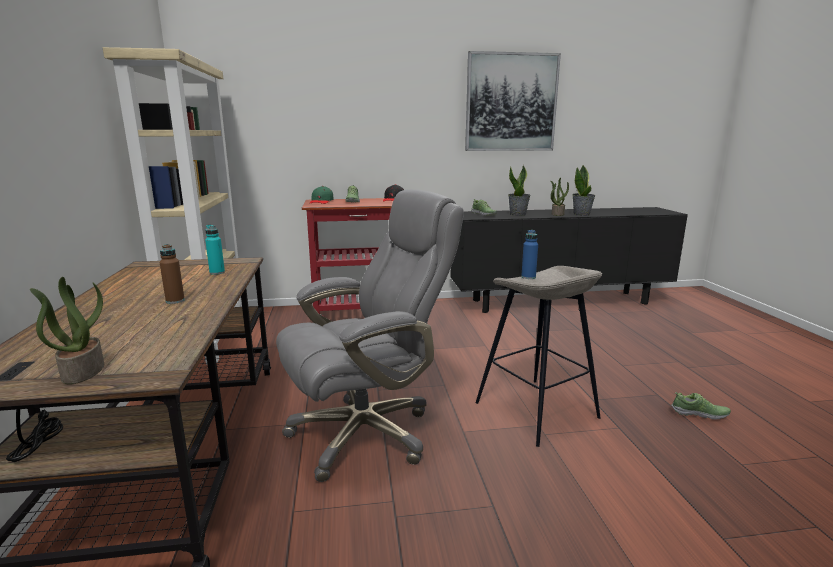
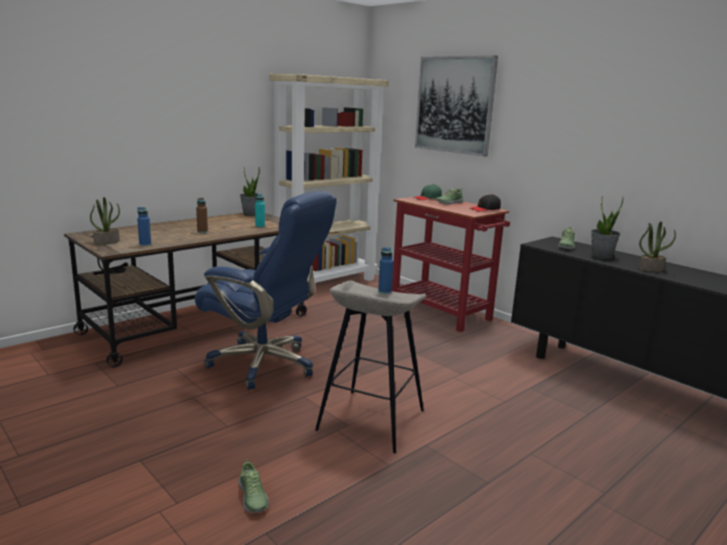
camera: 55 degrees right, 0 degrees up
grey office chair [276,189,464,482] -> blue office chair [195,191,337,390]
picture [465,51,561,151] -> picture moved to [415,56,498,157]
potted plant [572,165,595,216] -> potted plant moved to [240,166,260,216]
shoe [671,392,731,420] -> shoe moved to [238,459,269,513]
none -> blue bottle [137,207,151,246]

